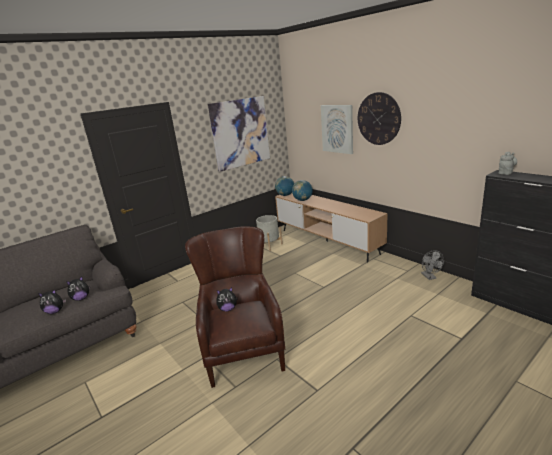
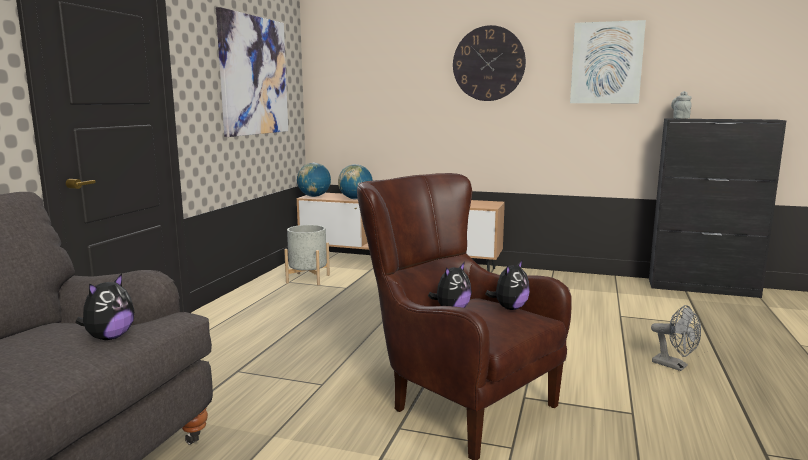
camera: 35 degrees left, 10 degrees down
plush toy [38,289,66,314] -> plush toy moved to [486,261,530,310]
picture [321,105,353,154] -> picture moved to [570,20,646,103]
grey fan [421,250,444,280] -> grey fan moved to [651,305,701,371]

